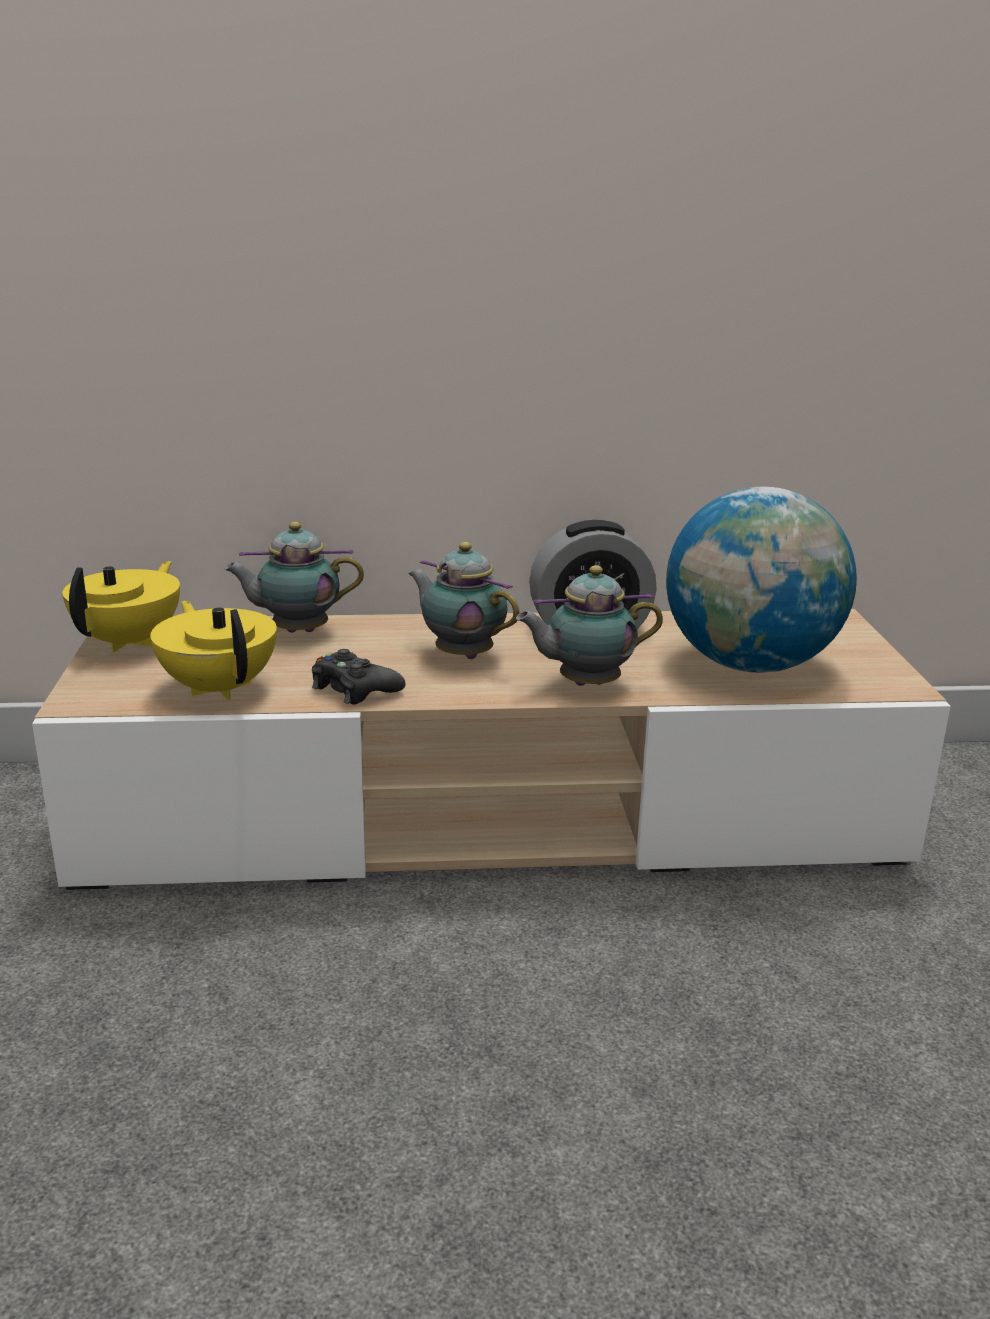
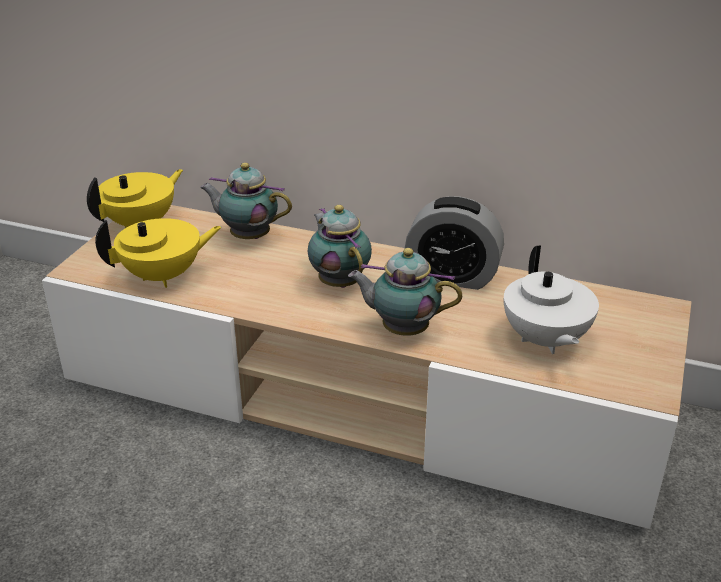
camera: 25 degrees right, 10 degrees up
yellow teapot [150,600,277,700] -> yellow teapot turned 75 degrees clockwise [95,218,222,288]
black game controller [312,649,405,705] -> none
globe [666,487,857,673] -> white teapot [504,245,599,354]

